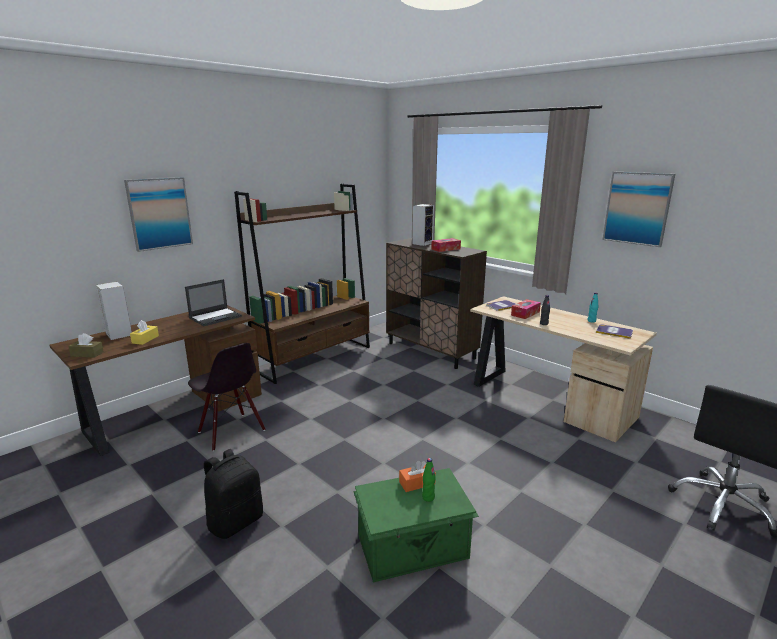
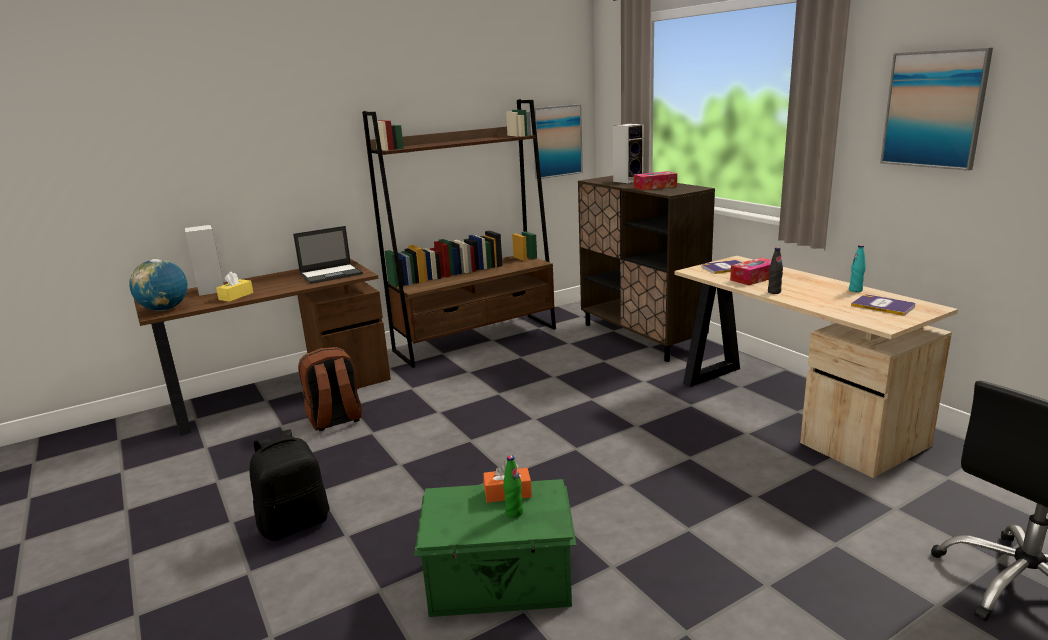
camera: 15 degrees right, 0 degrees up
brown tissue box [68,333,104,358] -> globe [129,259,188,311]
picture [124,177,193,252] -> picture moved to [534,104,583,179]
black chair [188,343,266,451] -> brown backpack [298,347,362,431]

